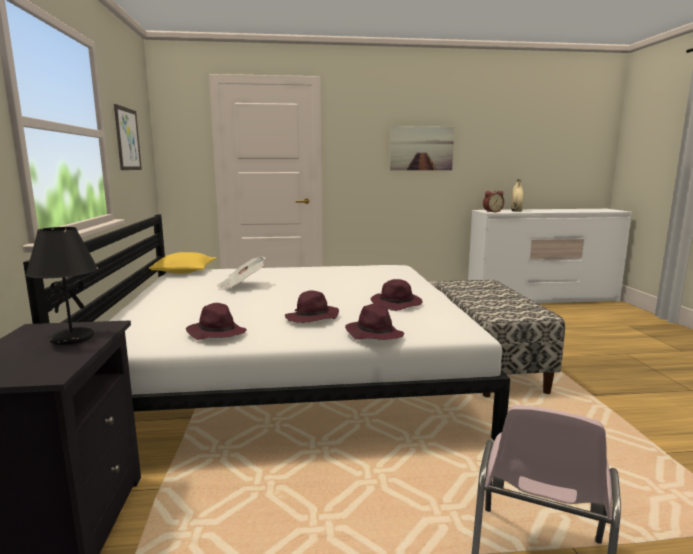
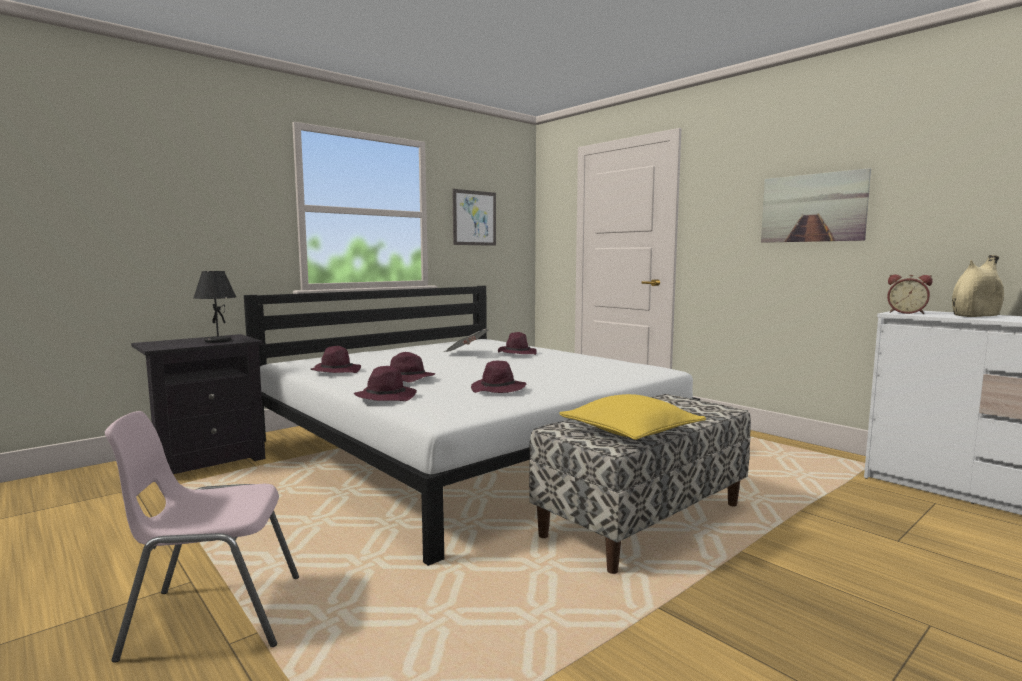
camera: 55 degrees right, 5 degrees down
yellow pillow [149,252,217,274] -> yellow pillow moved to [559,394,706,440]
none -> purple hat [498,332,537,355]

